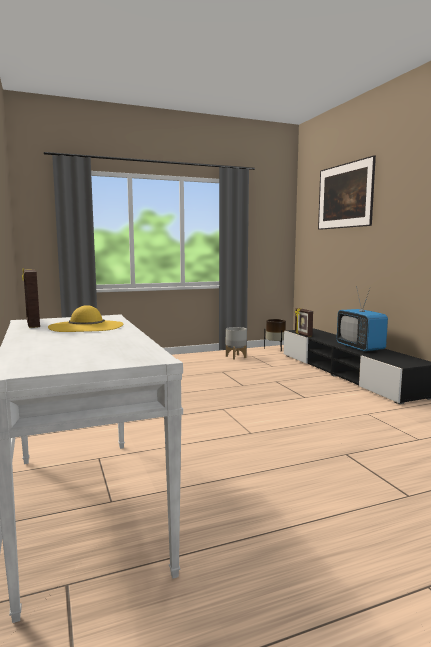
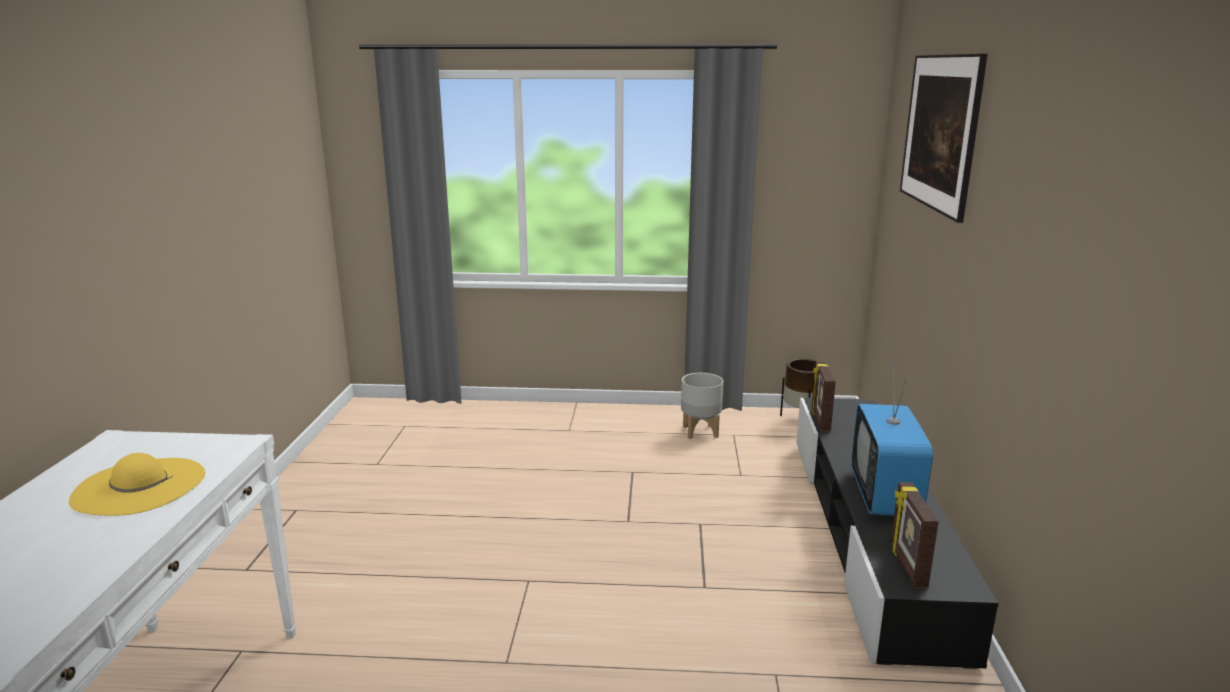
camera: 25 degrees right, 10 degrees up
picture frame [22,268,40,328] -> picture frame moved to [890,482,939,588]

